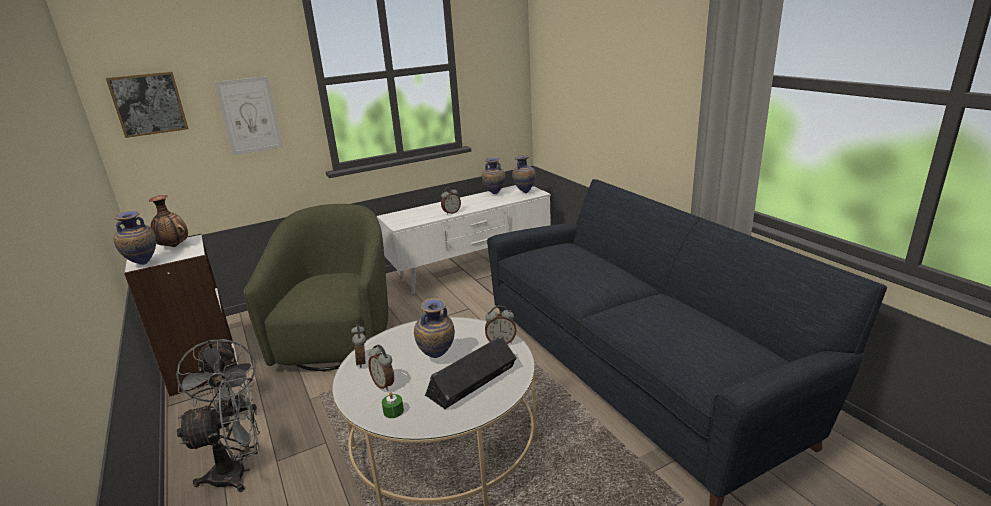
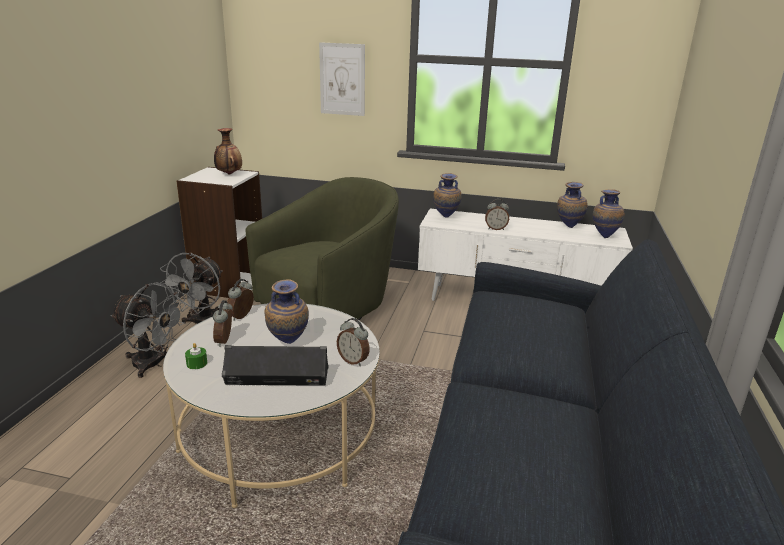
camera: 40 degrees right, 0 degrees up
picture [106,72,189,138] -> none
vase [113,210,156,265] -> vase moved to [433,173,462,218]

